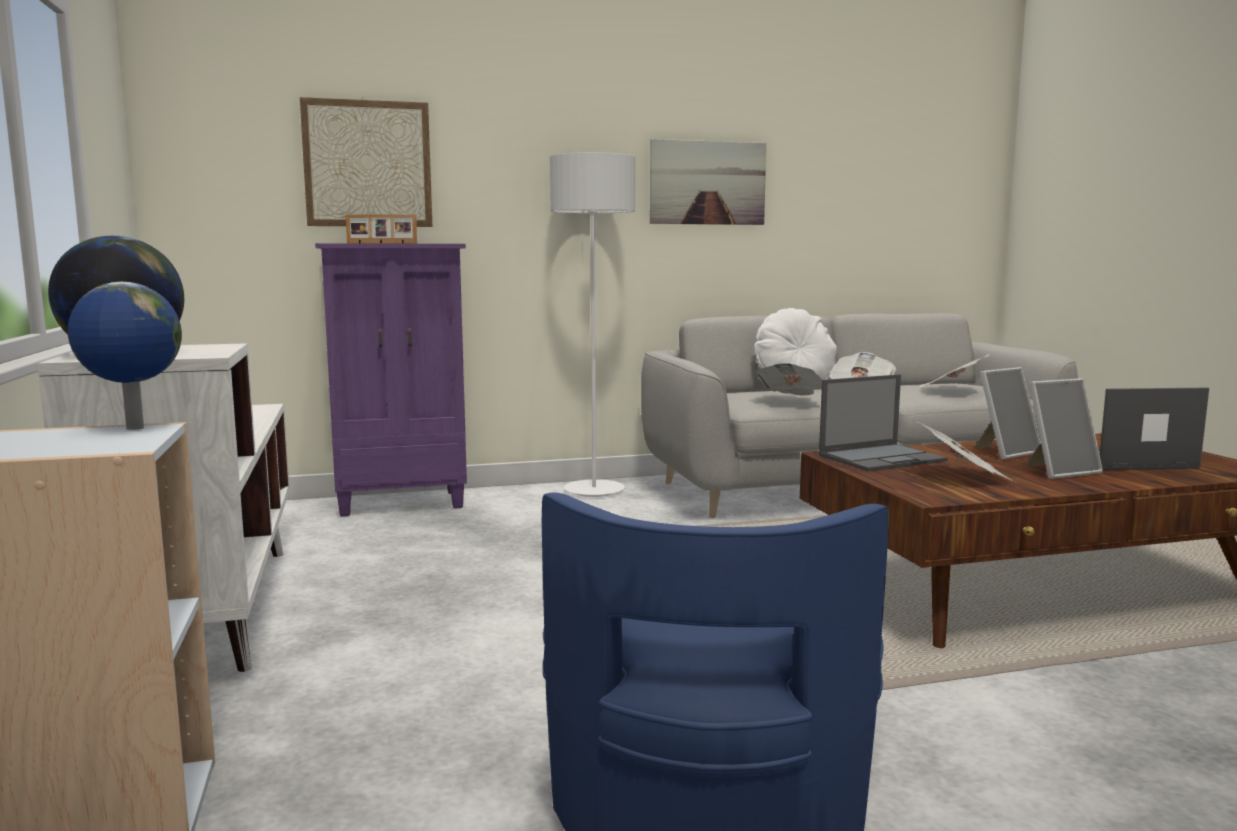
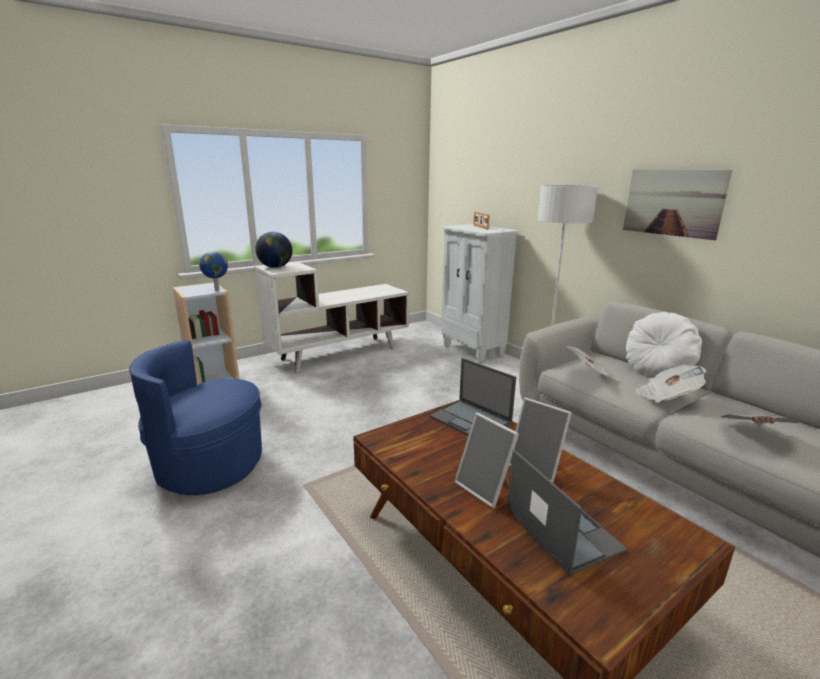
camera: 70 degrees right, 10 degrees up
picture [300,97,433,227] -> none
purple cabinet [315,243,467,516] -> white cabinet [440,224,519,362]
newspaper [915,421,1018,483] -> none

